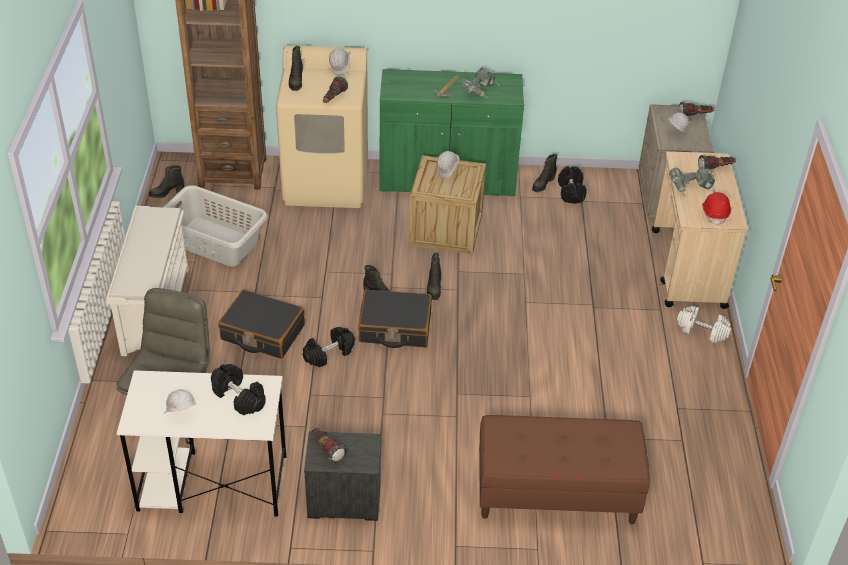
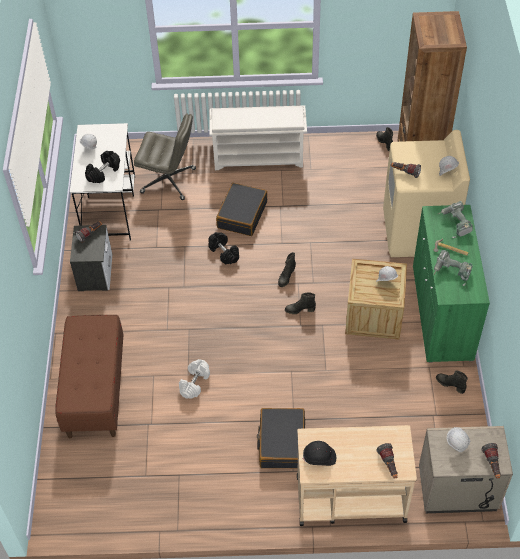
camera: 90 degrees right, 10 degrees up
grey laundry basket [164,185,268,267] -> none
black boot [289,46,303,91] -> none
black suitcase [358,289,432,348] -> black suitcase moved to [257,408,305,469]
black dumbbell [558,166,587,204] -> none
power drill [669,167,715,196] -> power drill moved to [438,201,473,238]
white dumbbell [677,306,732,344] -> white dumbbell moved to [179,359,210,399]
red hard hat [702,192,731,226] -> black hard hat [303,441,336,466]

